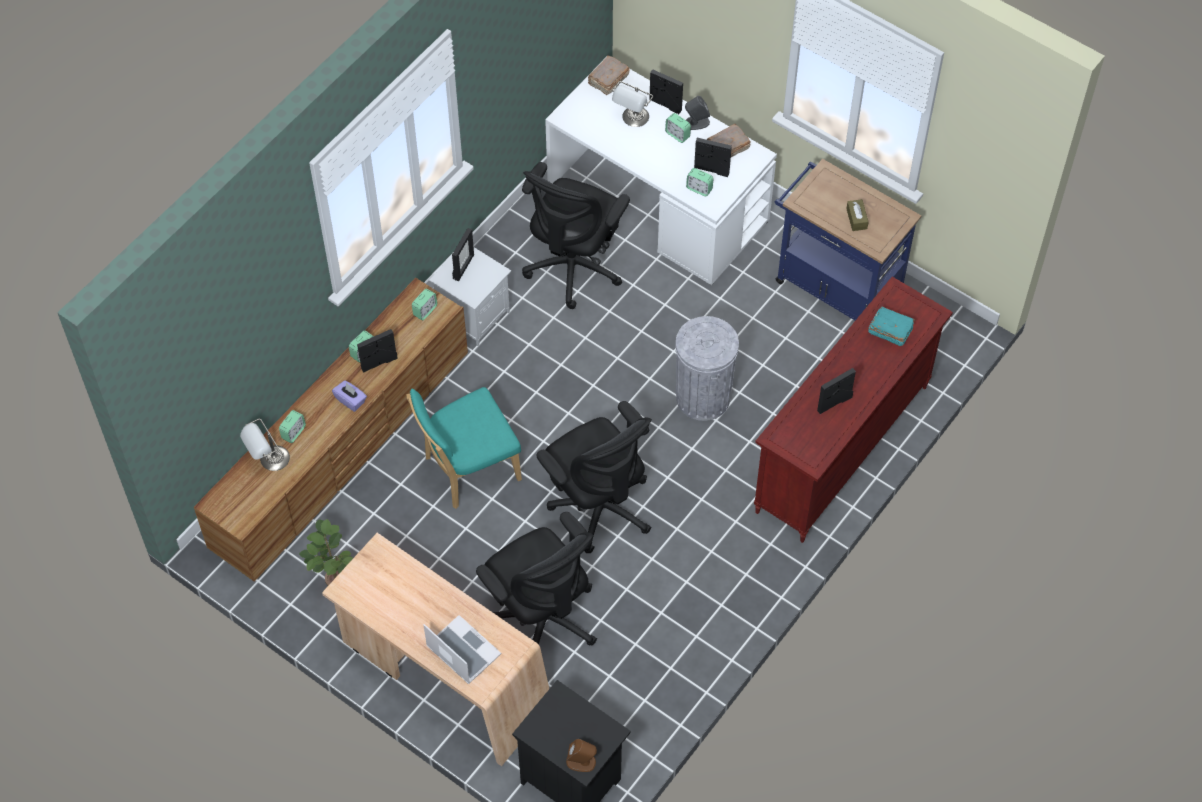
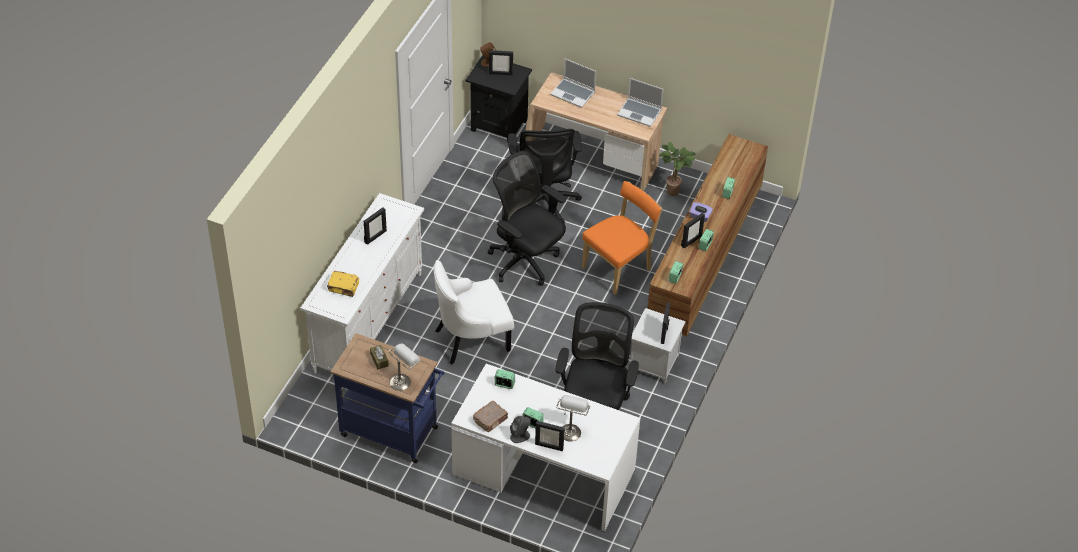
camera: 165 degrees right, 10 degrees down
white table lamp [240,419,290,471] -> white table lamp moved to [388,344,420,391]
turquoise chair [406,387,522,509] -> orange chair [582,181,662,295]
black office chair [476,512,597,645] -> black office chair turned 135 degrees counterclockwise [508,129,582,223]
brown book [588,55,630,95] -> none
grey trash can [675,316,739,421] -> white chair [434,260,514,364]
picture frame [694,138,732,177] -> picture frame moved to [489,50,513,75]
red dresser [754,277,953,543] -> white dresser [300,193,424,373]
turquoise book [868,306,915,346] -> yellow book [327,271,359,297]
none -> laptop [617,78,664,127]

